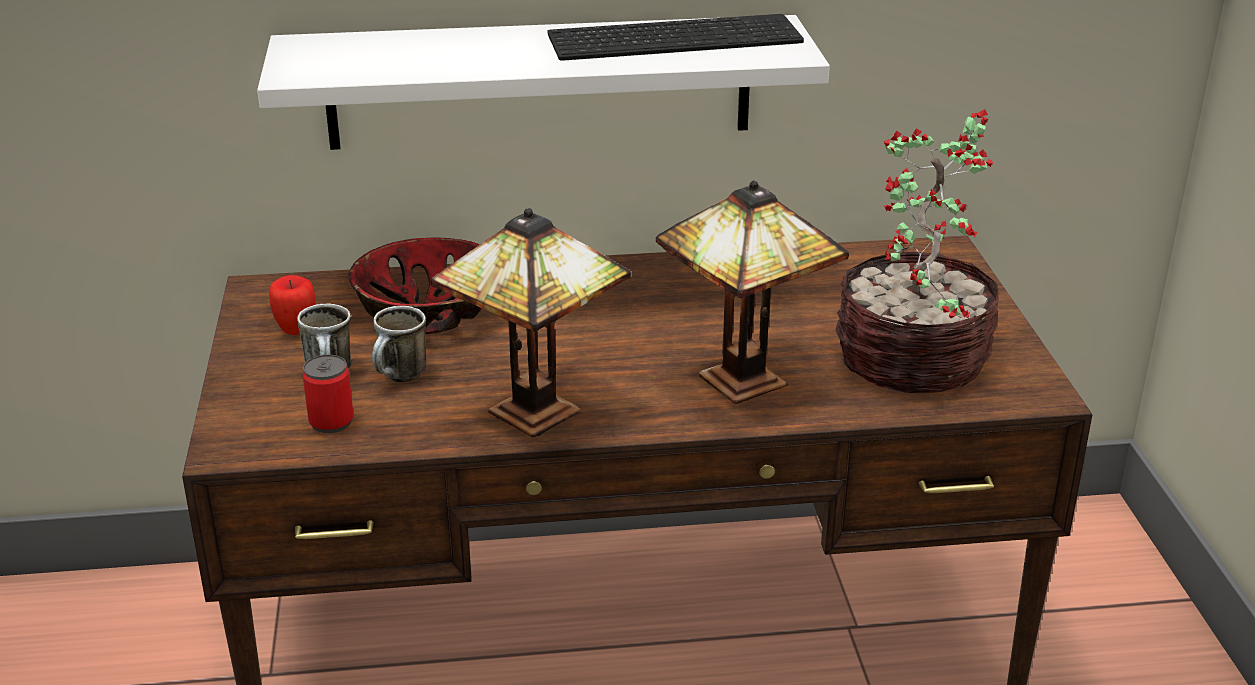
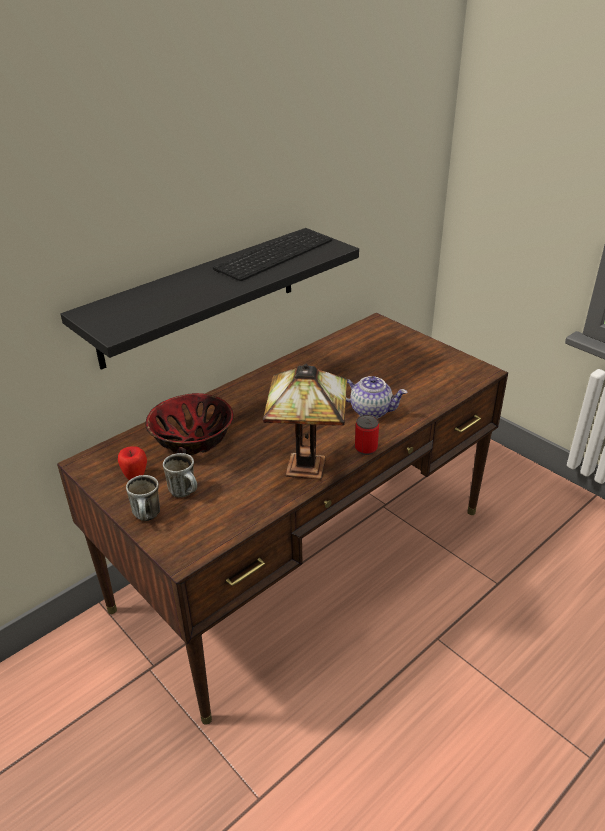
camera: 35 degrees left, 5 degrees up
white shelf [257,15,830,150] -> black shelf [60,228,359,370]
can [303,355,353,433] -> can moved to [355,415,379,455]
mug [372,306,426,382] -> mug moved to [126,475,160,521]
table lamp [656,180,849,404] -> teapot [346,376,407,419]
potted plant [836,109,999,393] -> none

